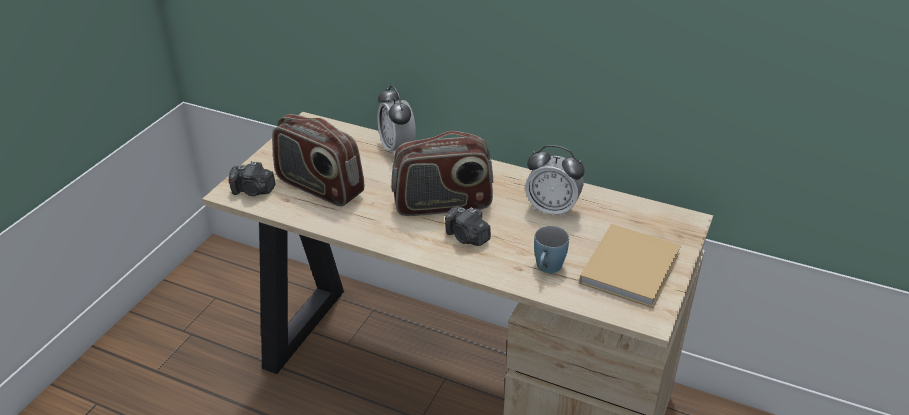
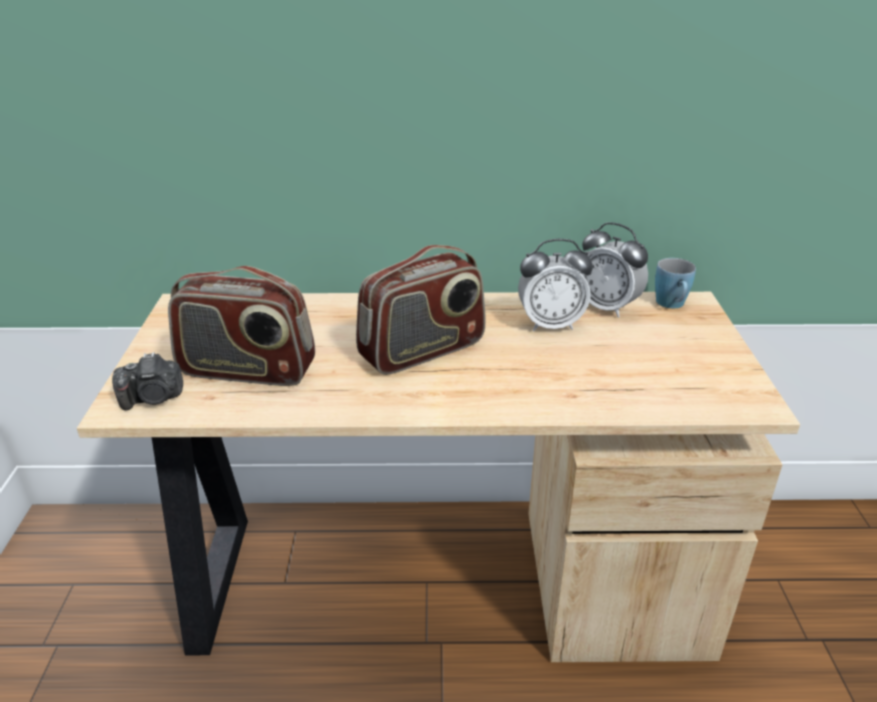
camera: 25 degrees left, 5 degrees down
alarm clock [377,85,416,156] -> alarm clock moved to [581,222,648,318]
camera [445,206,491,246] -> none
blue mug [534,226,569,273] -> blue mug moved to [655,258,696,308]
beige book [579,224,681,308] -> none

